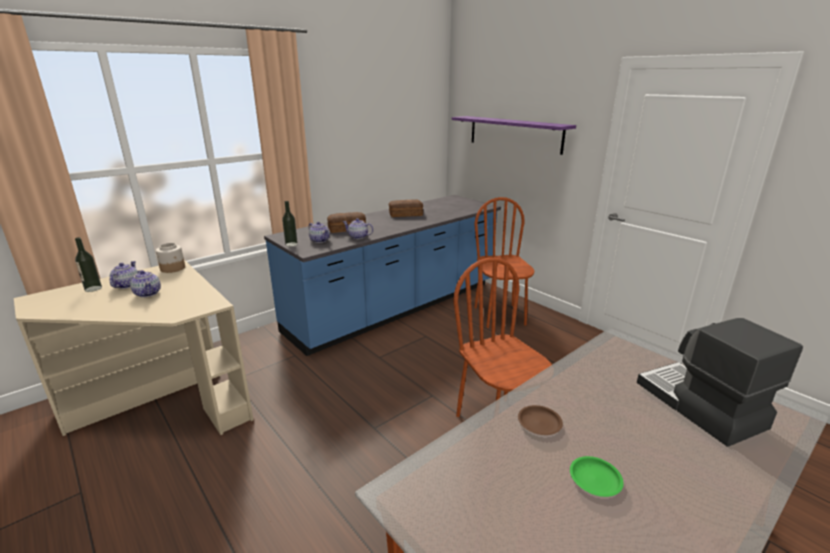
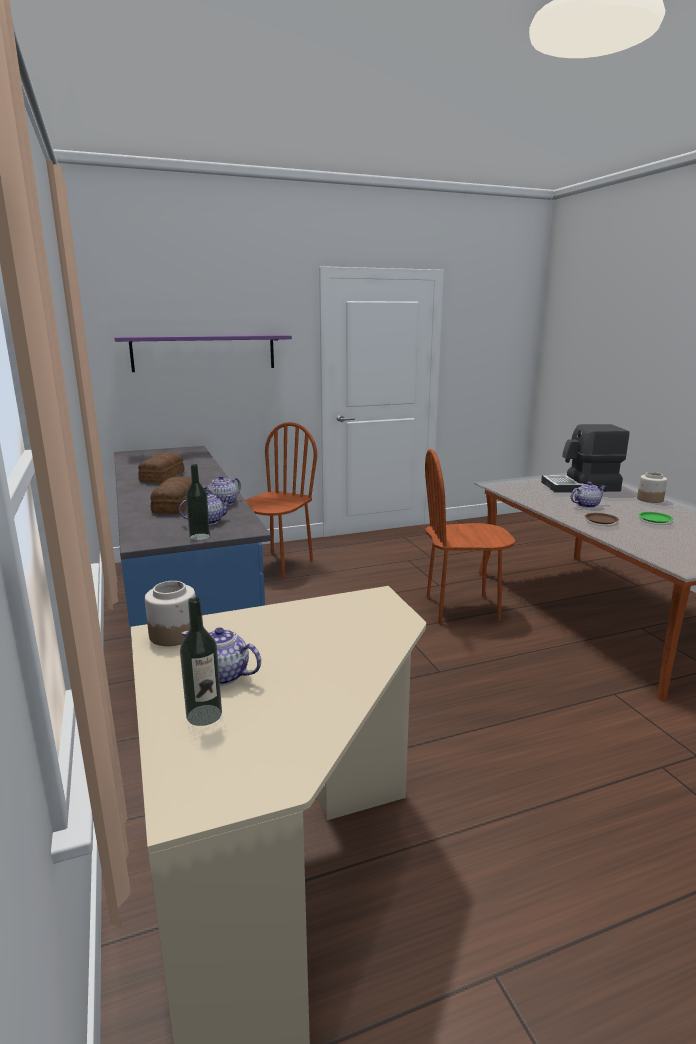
camera: 70 degrees left, 5 degrees down
teapot [130,270,161,297] -> teapot moved to [571,482,606,508]
brown chair [474,197,535,328] -> brown chair turned 105 degrees clockwise [245,422,317,579]
none -> jar [637,472,667,503]

